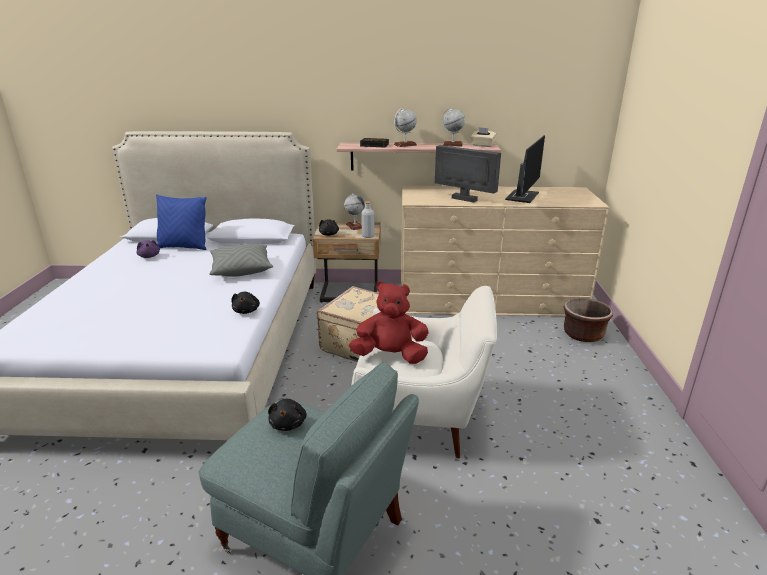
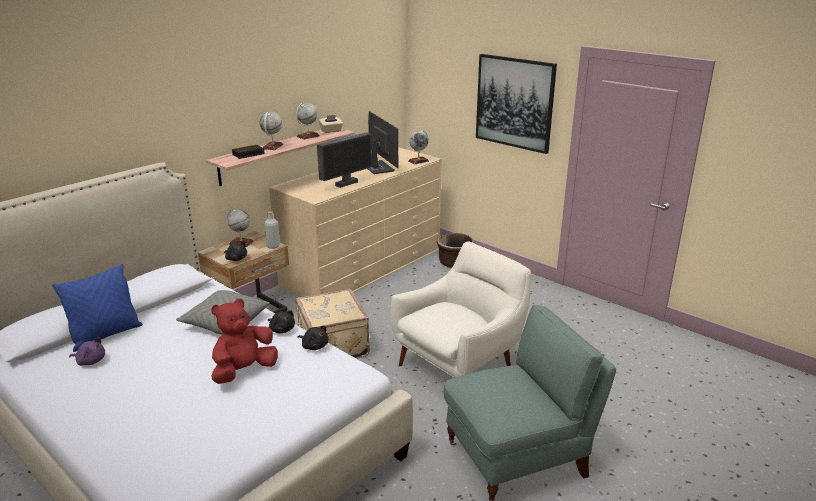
camera: 50 degrees left, 0 degrees up
black plush toy [268,399,307,431] -> black plush toy moved to [268,310,295,333]
red plush toy [349,281,429,364] -> red plush toy moved to [211,298,278,384]
monitor [435,145,501,203] -> monitor turned 150 degrees clockwise [317,132,372,188]
none -> globe [408,130,429,164]
none -> picture [476,54,557,154]

